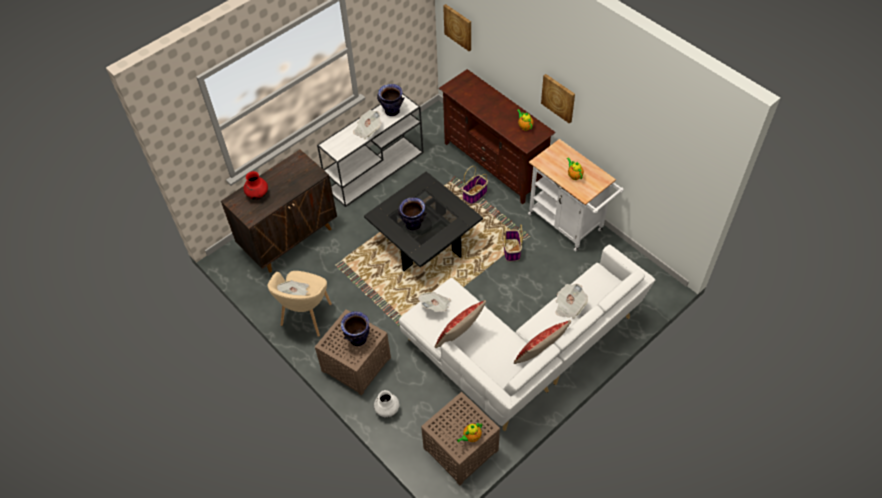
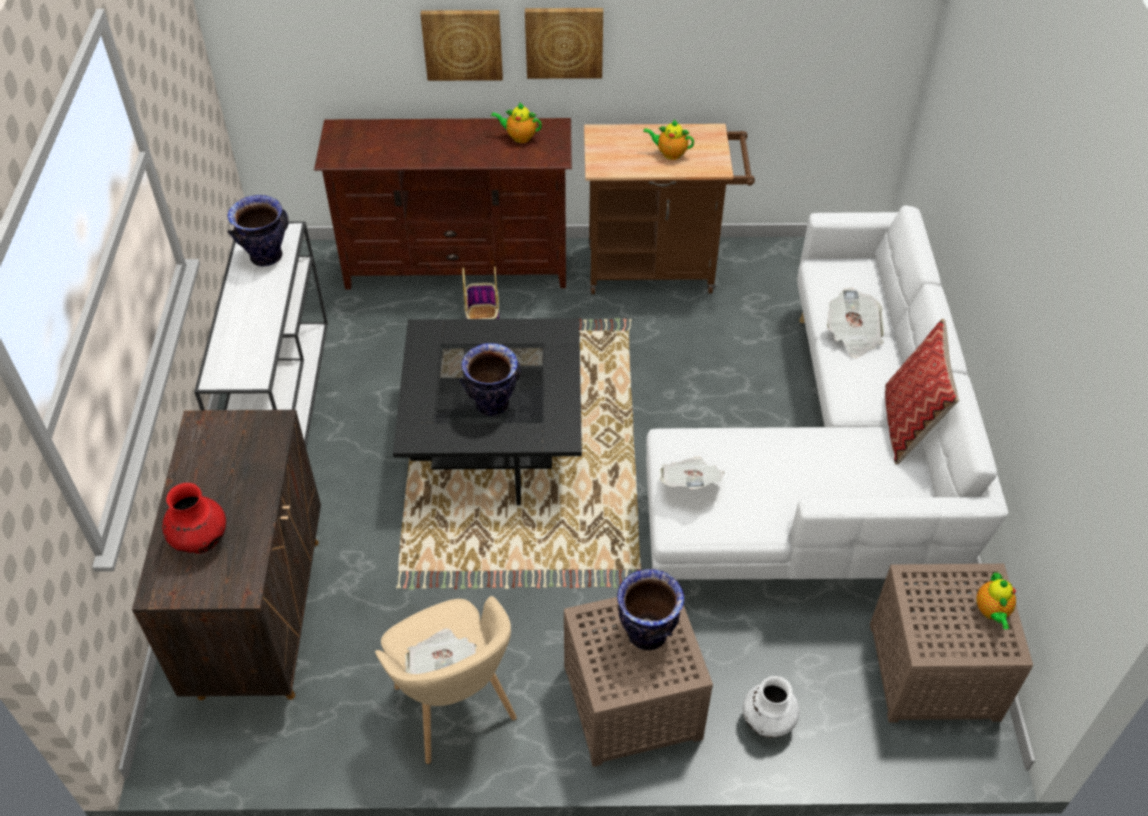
camera: 50 degrees left, 5 degrees down
newspaper [353,110,381,139] -> none
pillow [435,300,486,348] -> none
picture [443,4,471,51] -> picture moved to [420,10,503,81]
basket [503,224,523,262] -> none
white cart [528,139,624,251] -> brown cart [584,124,755,294]

